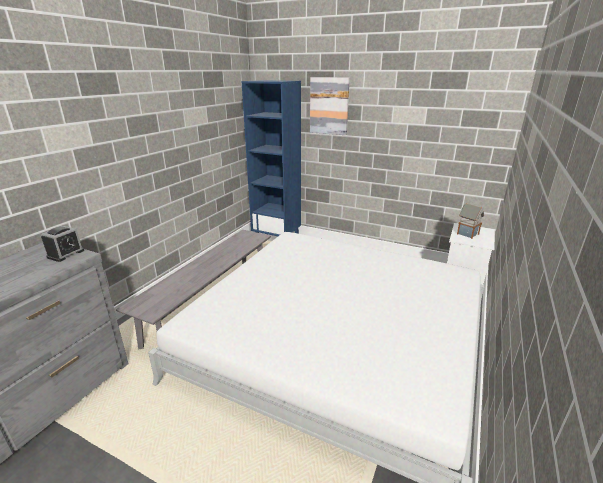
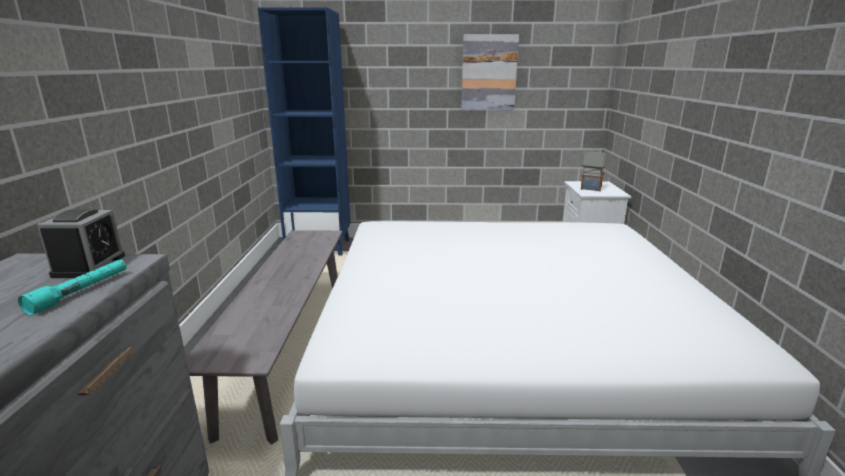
camera: 25 degrees left, 5 degrees down
picture [310,77,350,135] -> picture moved to [461,34,519,111]
none -> turquoise flashlight [18,260,127,316]

